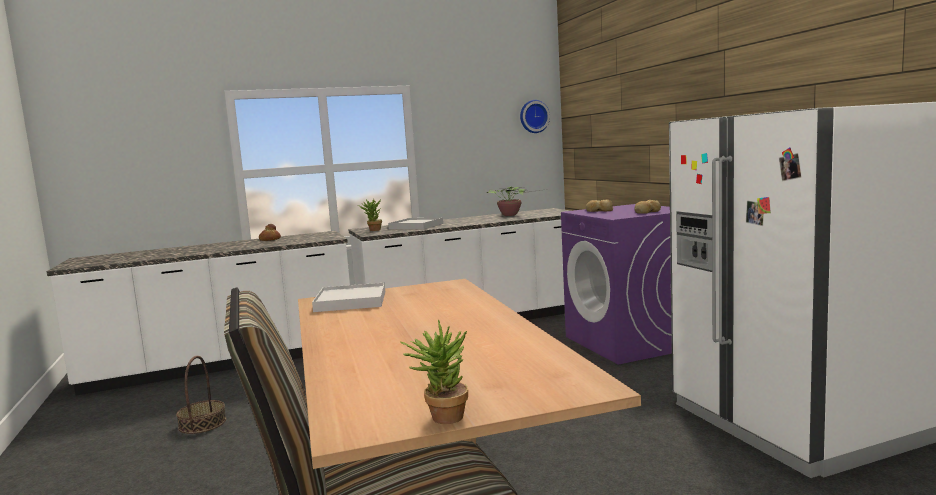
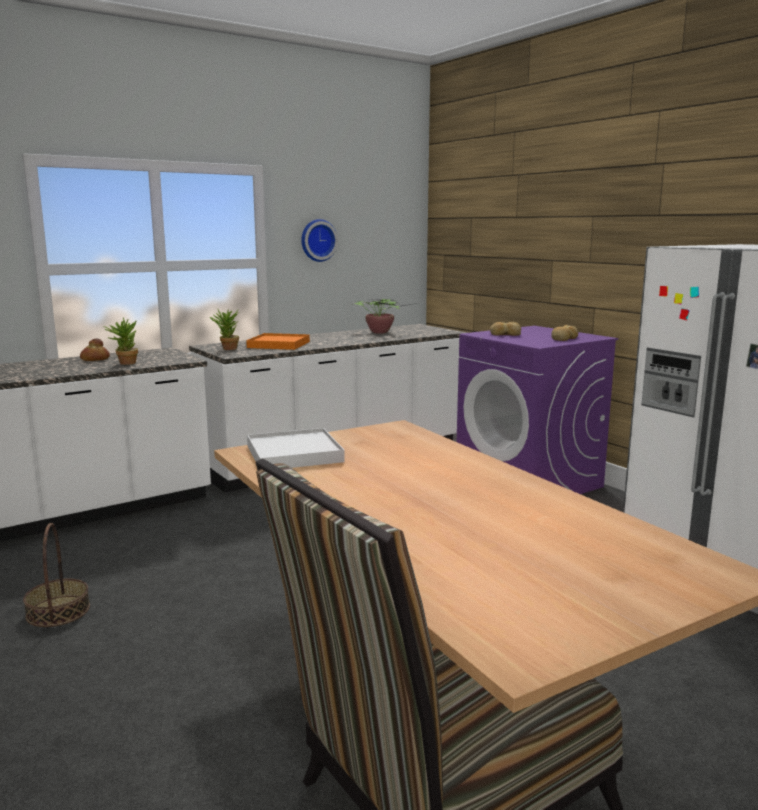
camera: 15 degrees left, 5 degrees up
white tray [388,218,443,229] -> orange tray [246,333,310,350]
potted plant [400,320,468,424] -> potted plant moved to [103,318,138,365]
wall clock [520,100,550,133] -> wall clock moved to [301,219,338,262]

